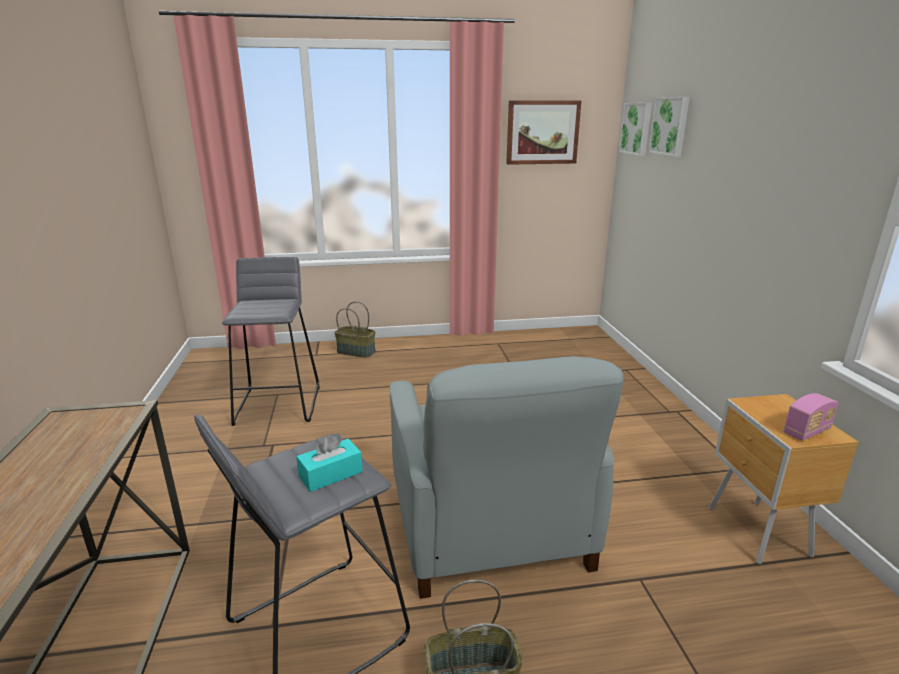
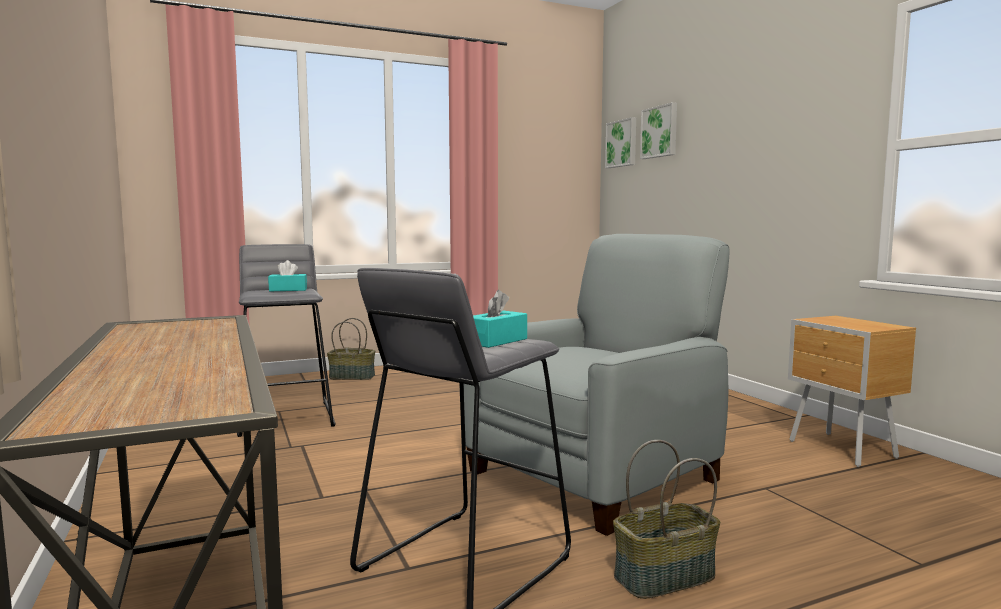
camera: 15 degrees left, 15 degrees down
grey armchair [390,356,623,599] -> grey armchair turned 105 degrees counterclockwise [463,234,730,536]
picture [506,100,581,165] -> none
radio [784,393,838,441] -> none
none -> turquoise tissue box [268,260,307,291]

